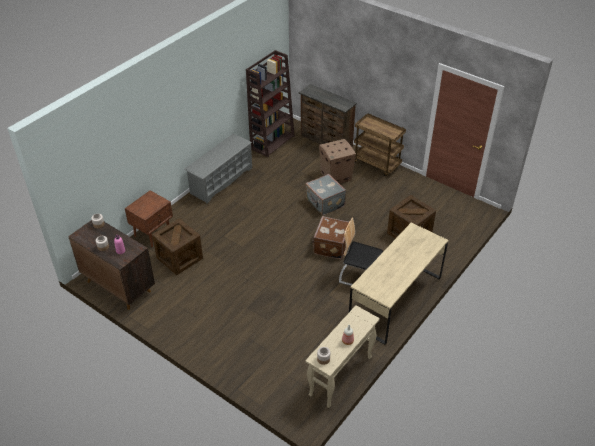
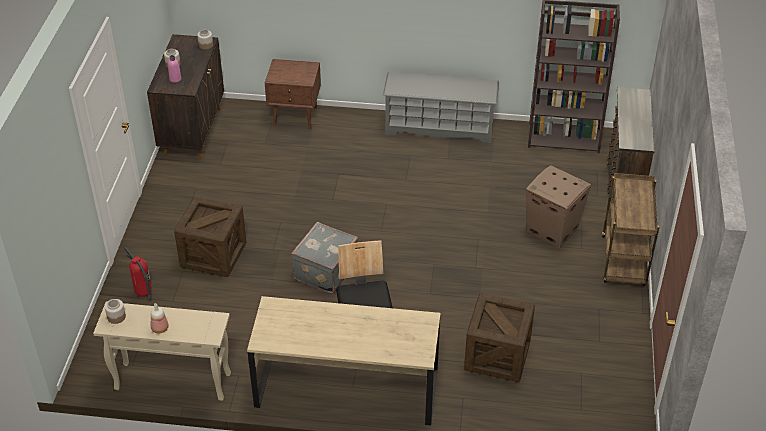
camera: 60 degrees right, 0 degrees up
crate [152,218,203,275] -> crate moved to [174,197,247,277]
grey suitcase [305,174,346,216] -> grey suitcase moved to [291,222,358,293]
brown suitcase [312,216,349,259] -> none
none -> fire extinguisher [124,247,152,299]

